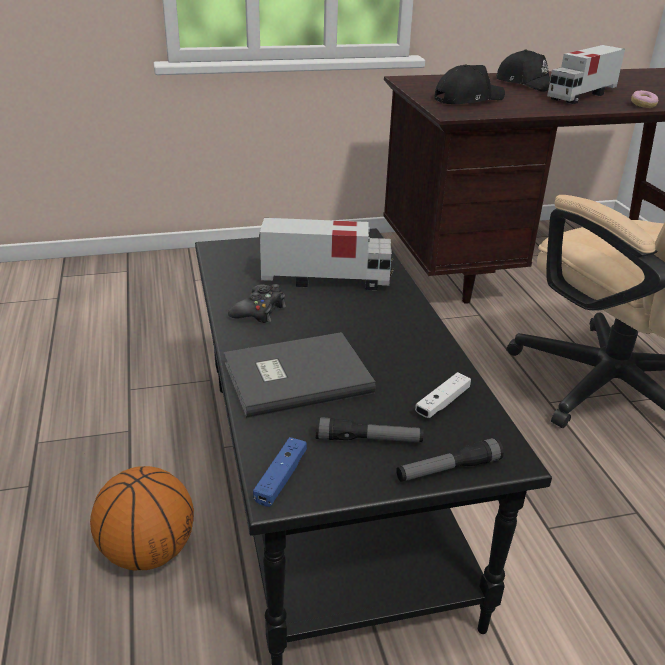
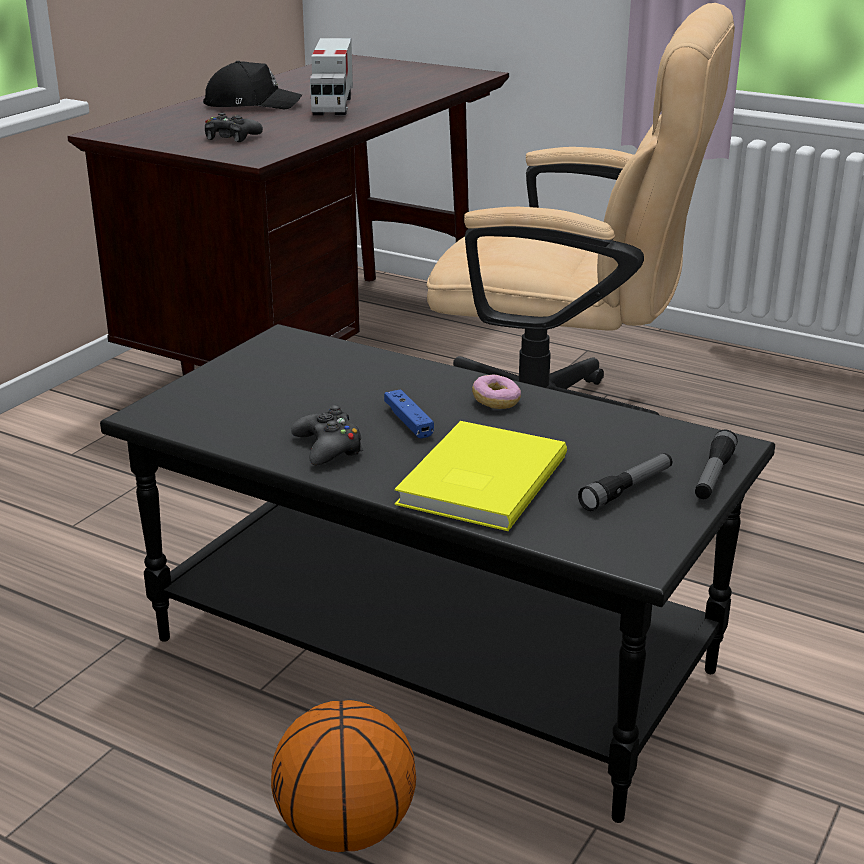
camera: 45 degrees left, 5 degrees down
grey book [224,332,376,419] -> yellow book [395,421,567,531]
blue game controller [253,437,307,507] -> blue game controller moved to [384,389,434,438]
toy truck [259,218,394,290] -> none
white game controller [415,372,471,418] -> none
black cap [435,65,505,104] -> black game controller [205,113,263,142]
donut [631,90,658,108] -> donut moved to [472,375,521,409]

